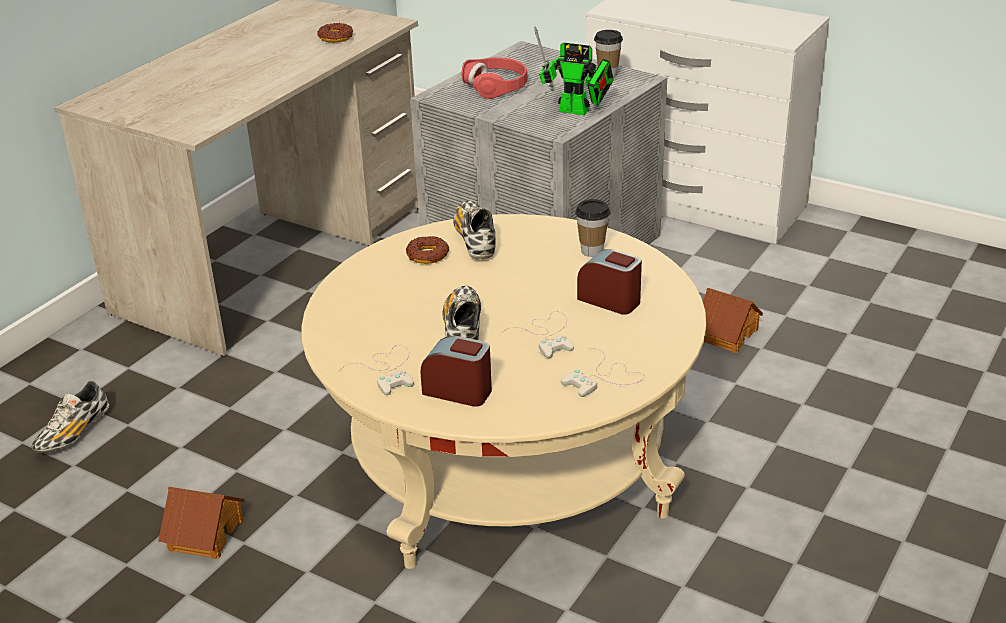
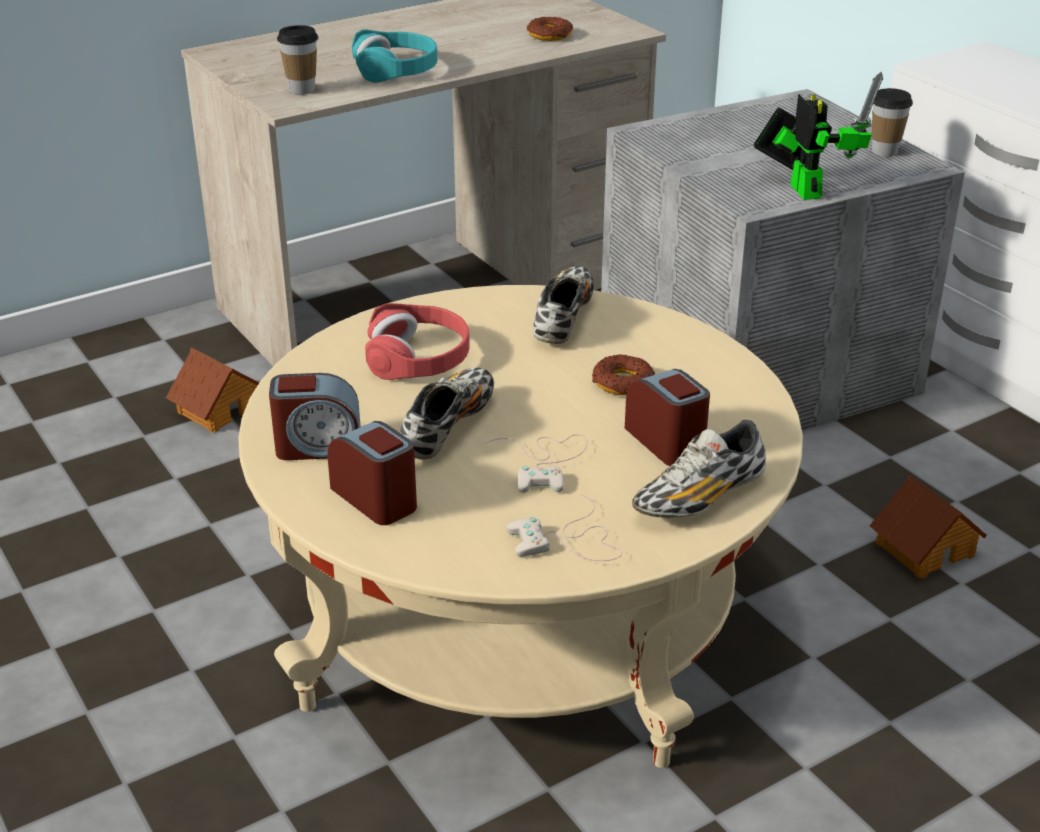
camera: 25 degrees right, 0 degrees up
shoe [31,381,109,453] -> shoe moved to [632,420,766,518]
toy house [158,487,245,559] -> toy house moved to [166,348,259,433]
white game controller [339,345,414,395] -> alarm clock [269,373,361,460]
donut [406,236,449,264] -> donut moved to [592,355,655,395]
red headphones [461,57,527,99] -> red headphones moved to [365,303,470,380]
toy robot [534,26,614,115] -> toy robot turned 150 degrees counterclockwise [753,71,883,200]
cup [575,199,610,257] -> cup moved to [277,25,318,95]
none -> turquoise headphones [352,29,437,83]

